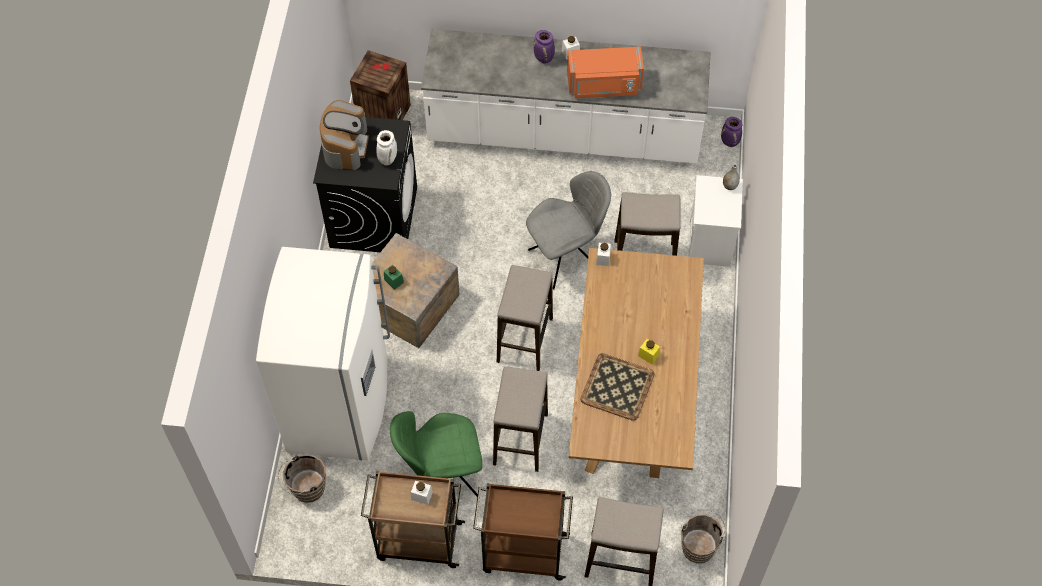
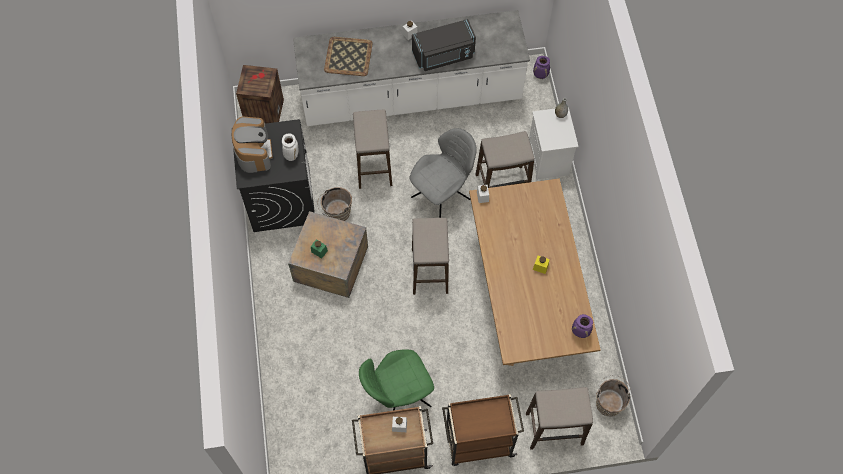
camera: 15 degrees left, 5 degrees up
white fridge [256,247,390,460] -> none
brown bucket [278,455,326,503] -> brown bucket moved to [317,187,352,221]
stool [493,366,548,472] -> stool moved to [353,110,392,189]
purple vase [534,30,555,64] -> purple vase moved to [572,314,593,338]
orange microwave [567,46,644,98] -> black microwave [412,19,476,71]
tray [580,353,654,421] -> tray moved to [324,37,373,76]

